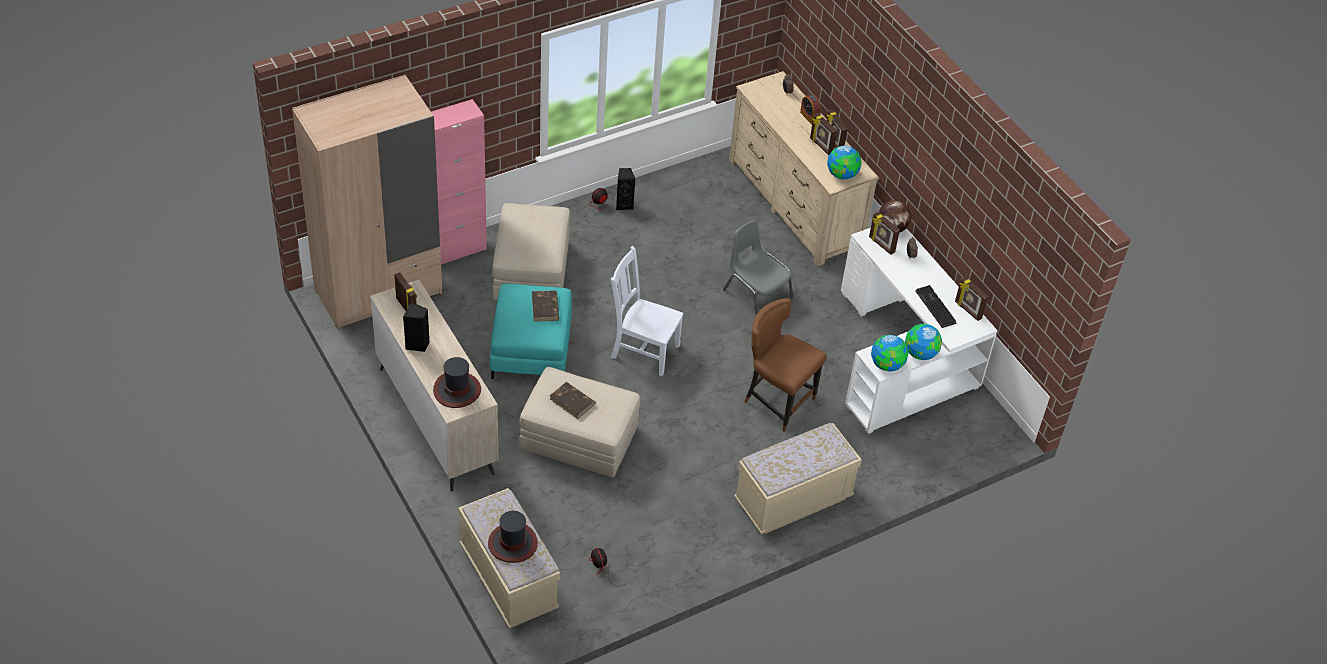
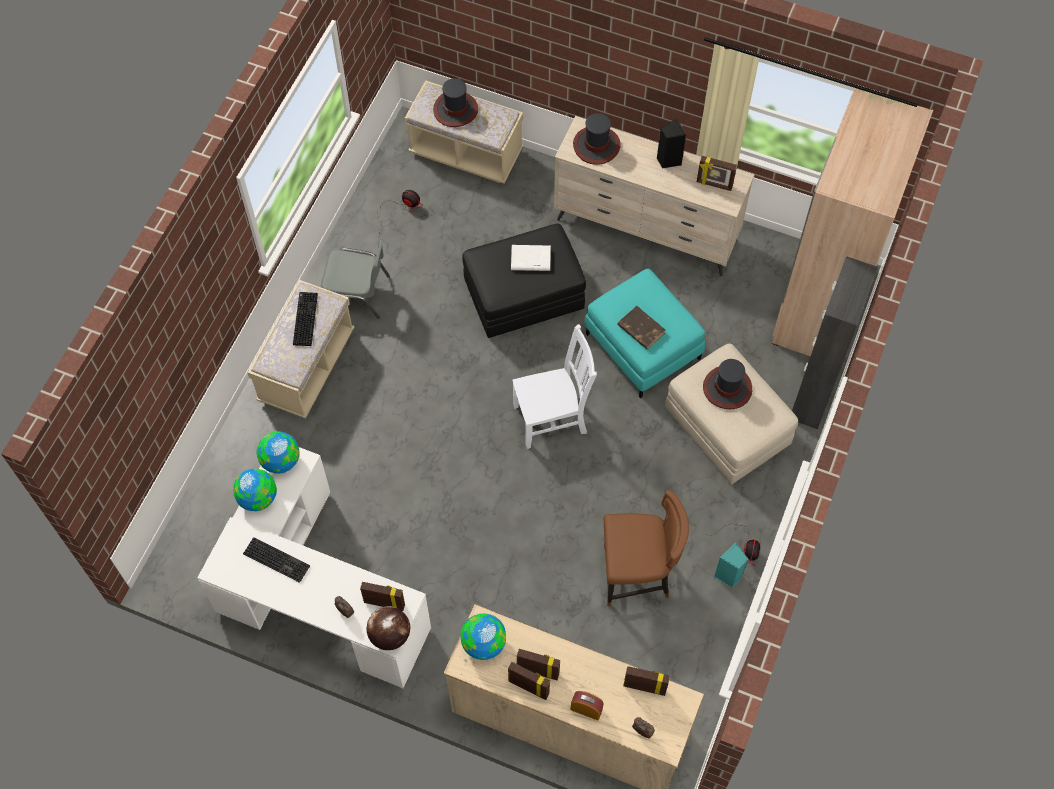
camera: 145 degrees right, 15 degrees up
pink cabinet [431,99,487,264] -> black cabinet [792,256,878,429]
beige ottoman [520,367,640,478] -> black ottoman [462,224,586,338]
brown book [550,382,596,419] -> white book [511,245,551,271]
black speaker [616,168,635,210] -> turquoise speaker [714,543,748,588]
grey chair [723,220,793,315] -> grey chair moved to [321,240,390,319]
brown chair [744,298,827,432] -> brown chair moved to [604,490,689,606]
picture frame [955,277,988,321] -> picture frame moved to [623,666,670,696]
none -> keyboard [293,292,318,346]
none -> hat [703,359,752,409]

